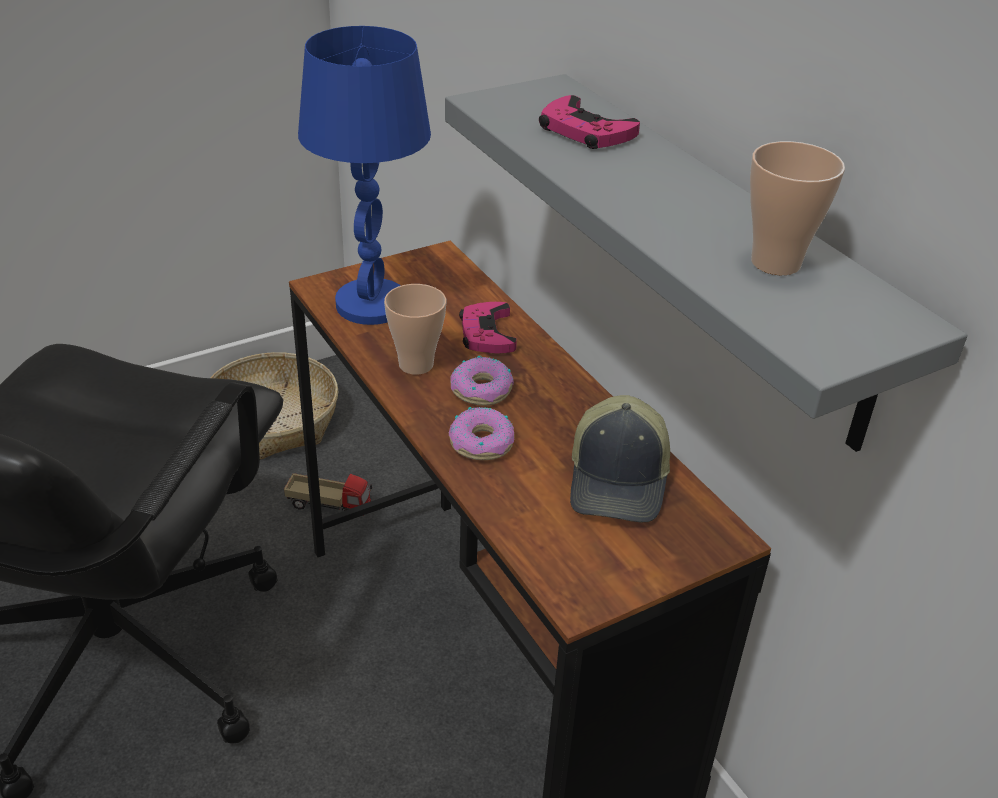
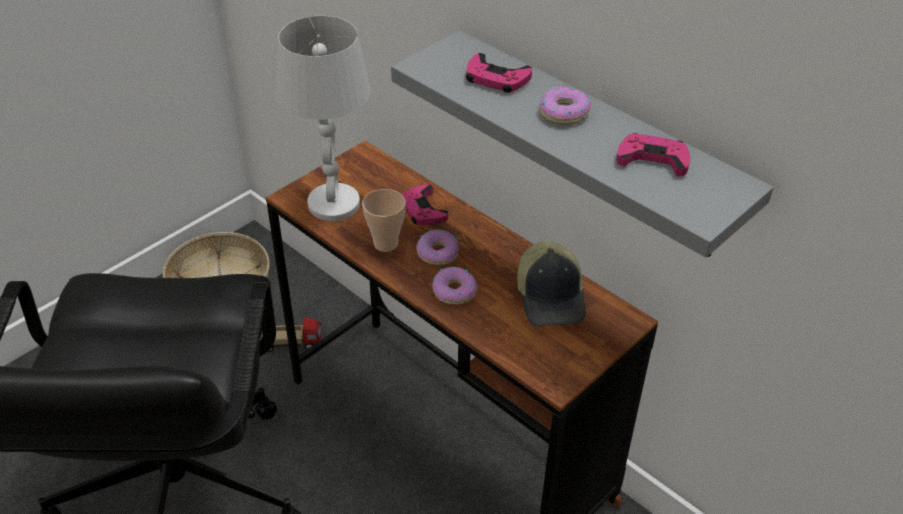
camera: 15 degrees left, 5 degrees up
blue table lamp [298,26,431,325] -> white table lamp [276,16,371,221]
cup [750,141,845,275] -> pink game controller [617,133,690,176]
none -> donut [539,86,591,125]

